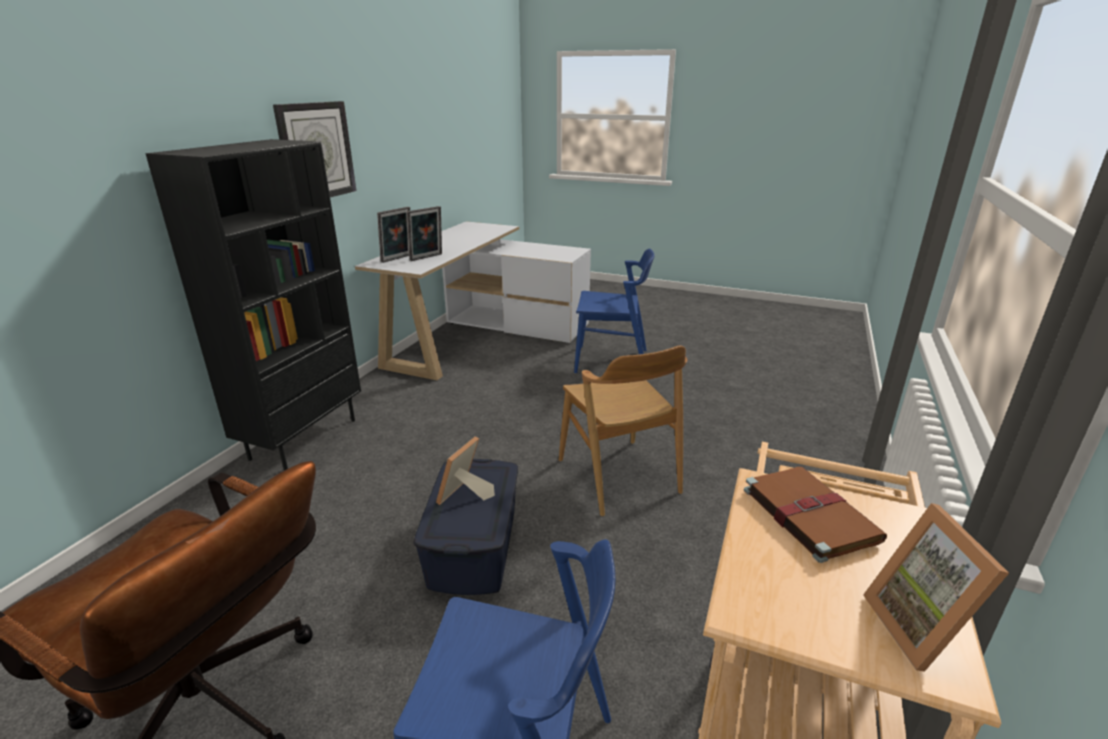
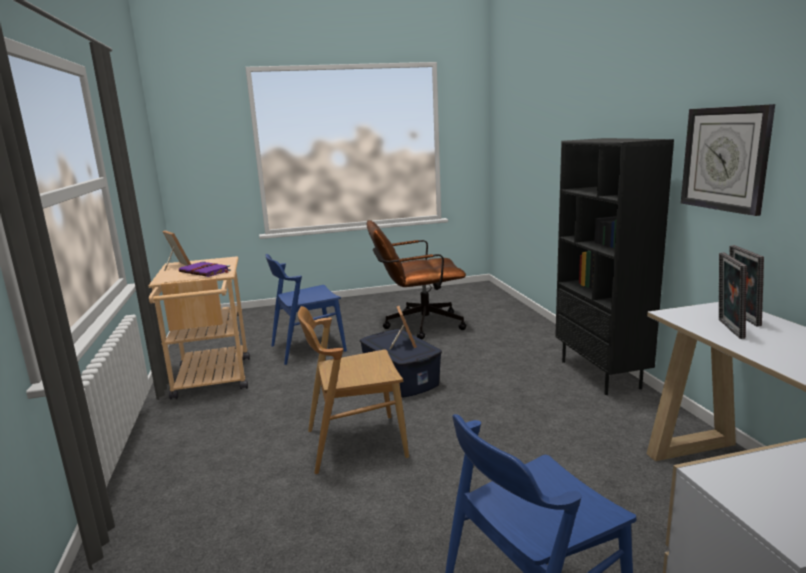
camera: 145 degrees right, 10 degrees down
brown chair [559,346,687,516] -> brown chair turned 45 degrees counterclockwise [298,306,409,474]
brown book [744,467,887,563] -> purple book [179,261,231,277]

